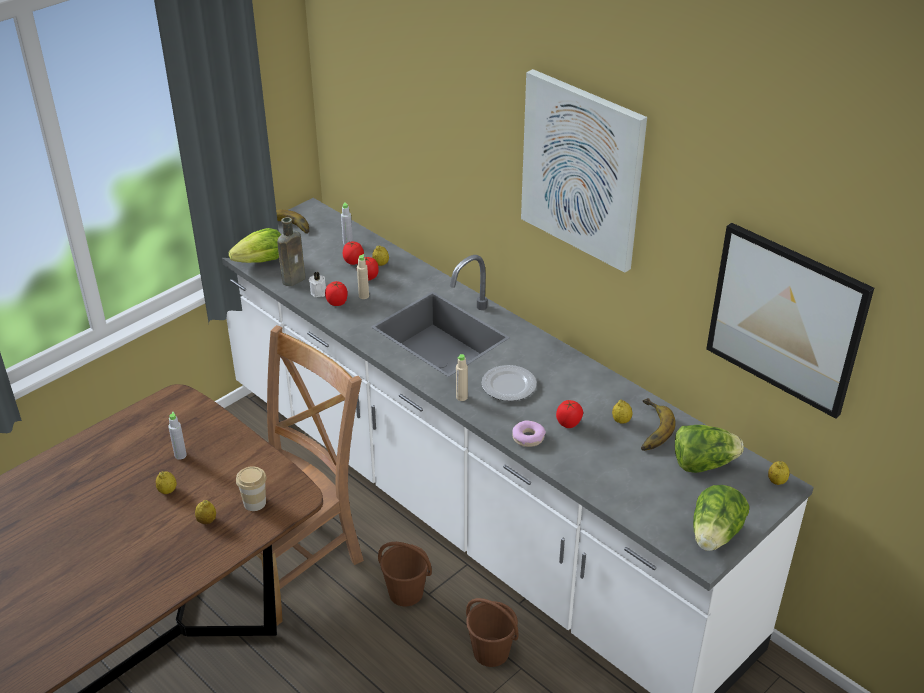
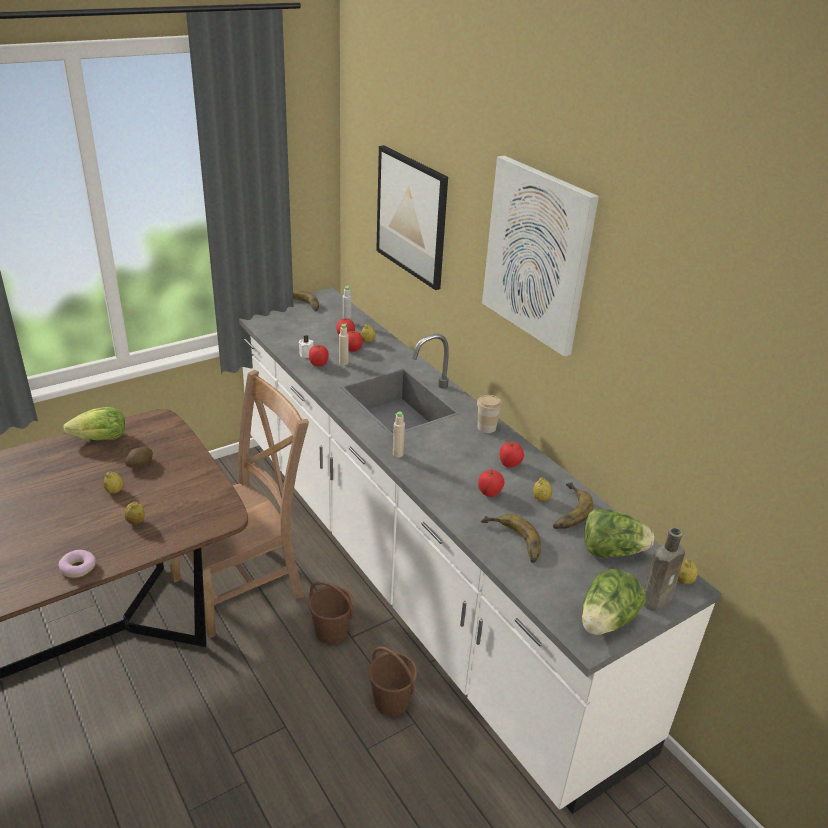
camera: 10 degrees right, 5 degrees down
grey bottle [168,412,187,460] -> potato [125,447,153,467]
lettuce [229,228,281,263] -> lettuce moved to [63,407,125,440]
cup [236,467,266,511] -> cup moved to [477,395,502,433]
brown bottle [277,217,305,286] -> brown bottle moved to [644,527,685,611]
plate [482,365,537,401] -> none
donut [512,420,546,447] -> donut moved to [58,550,96,578]
picture [706,223,874,419] -> picture moved to [376,145,448,290]
none -> banana [481,514,541,563]
none -> tomato [499,442,524,467]

